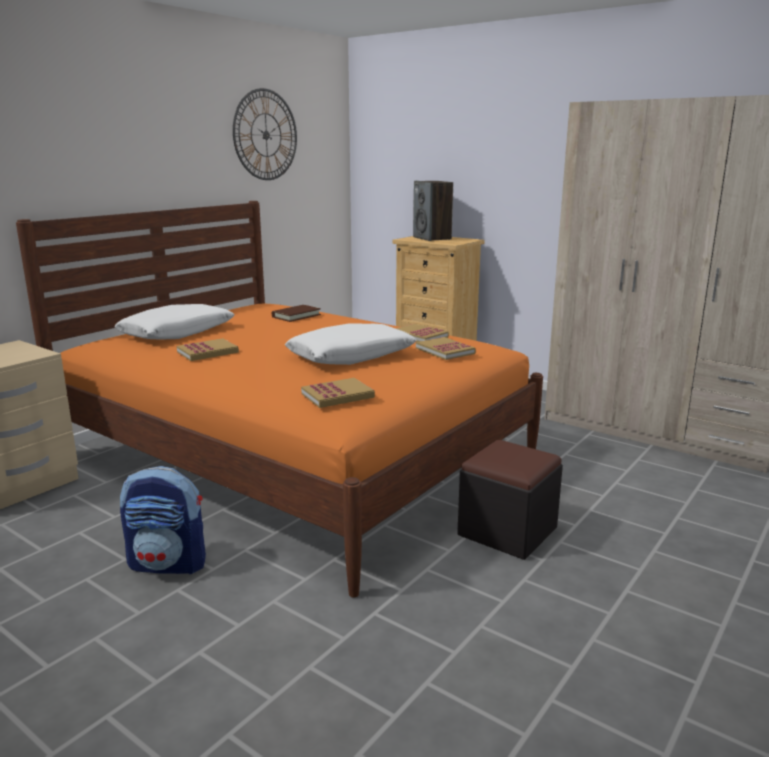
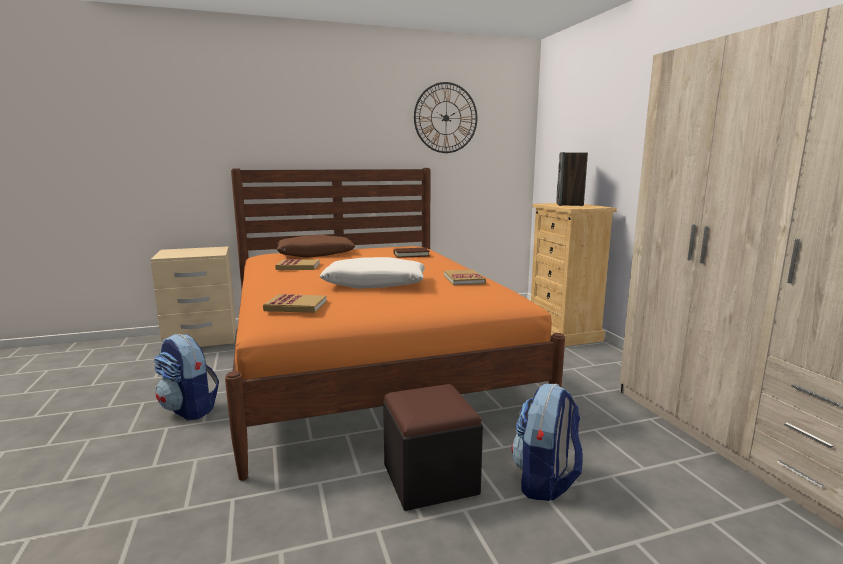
camera: 35 degrees right, 5 degrees down
white pillow [114,304,235,340] -> brown pillow [277,235,355,258]
book [416,337,476,360] -> none
none -> backpack [511,383,583,501]

